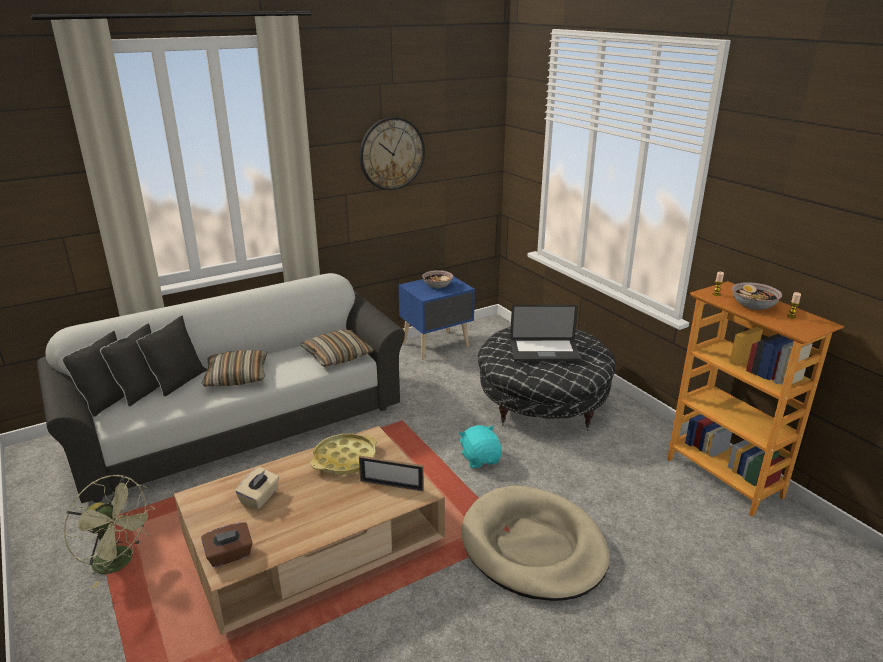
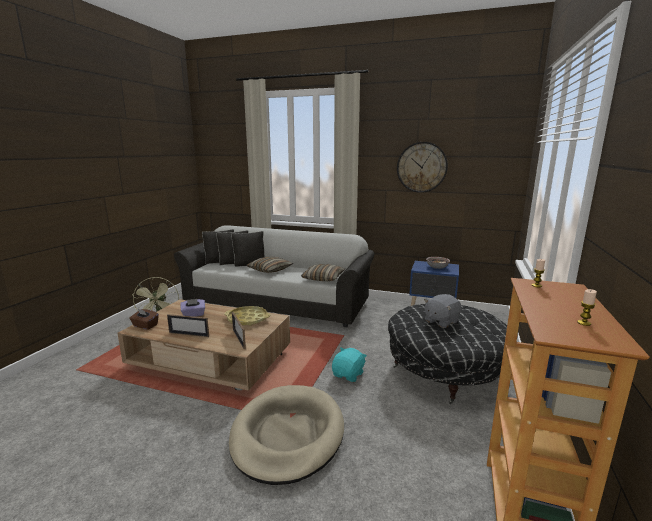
camera: 50 degrees right, 10 degrees down
beige tissue box [235,467,279,509] -> purple tissue box [180,299,205,317]
laptop [510,305,581,362] -> grey plush toy [424,294,462,328]
bowl [732,282,782,310] -> none
none -> picture frame [167,314,209,337]

